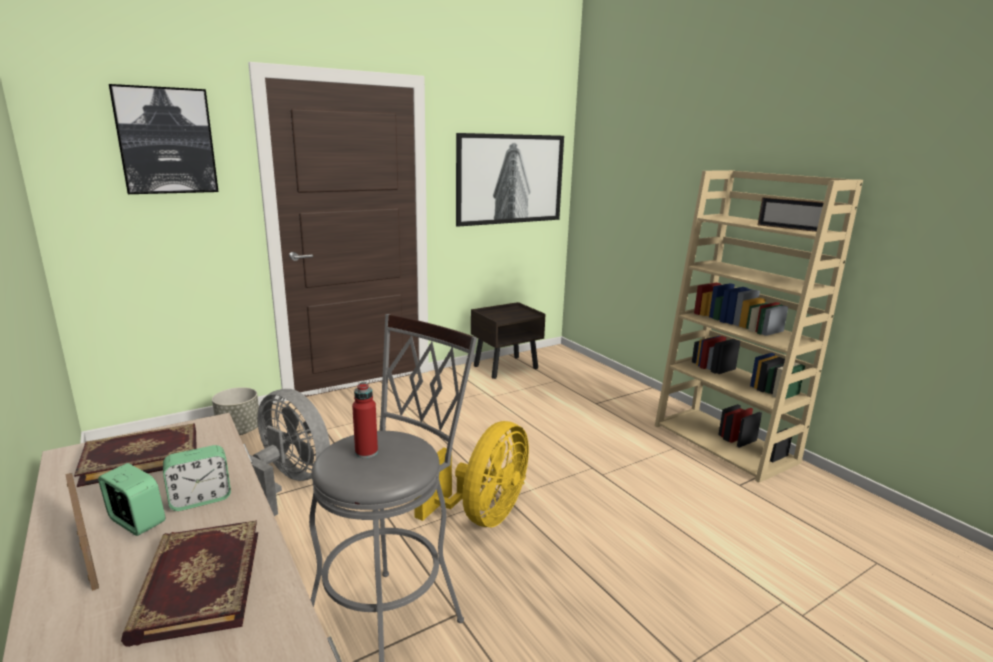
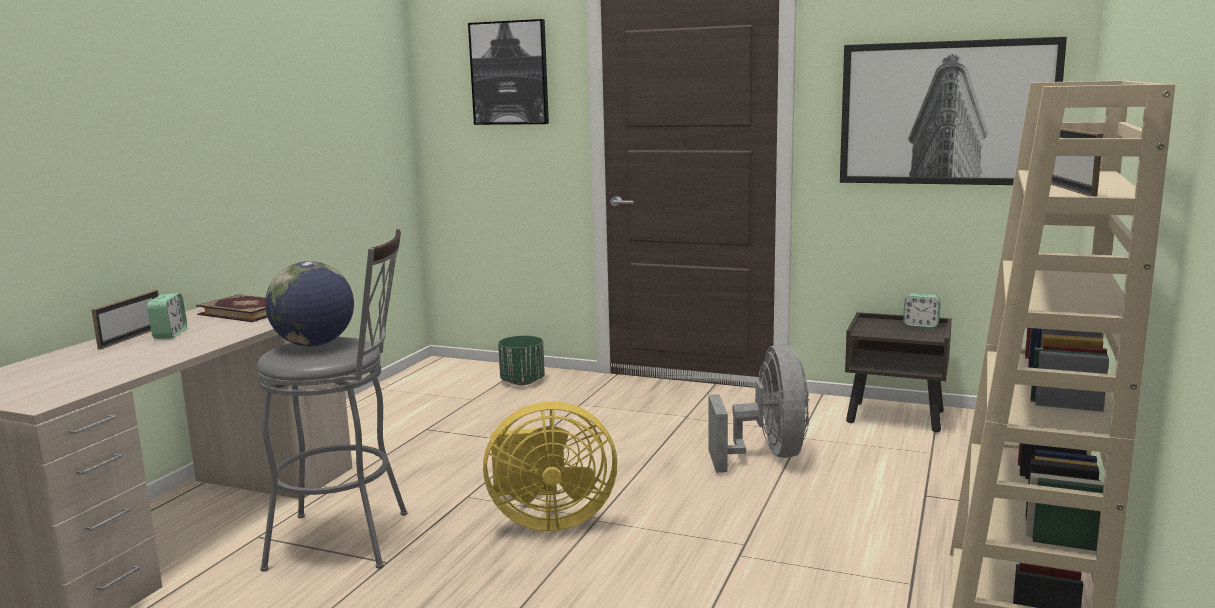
camera: 55 degrees right, 5 degrees down
book [121,520,258,647] -> none
alarm clock [163,445,231,511] -> alarm clock moved to [903,293,941,328]
grey planter [212,387,259,435] -> green planter [498,336,545,385]
grey fan [249,389,330,516] -> grey fan moved to [709,344,809,473]
red bottle [352,382,378,458] -> globe [265,261,354,346]

